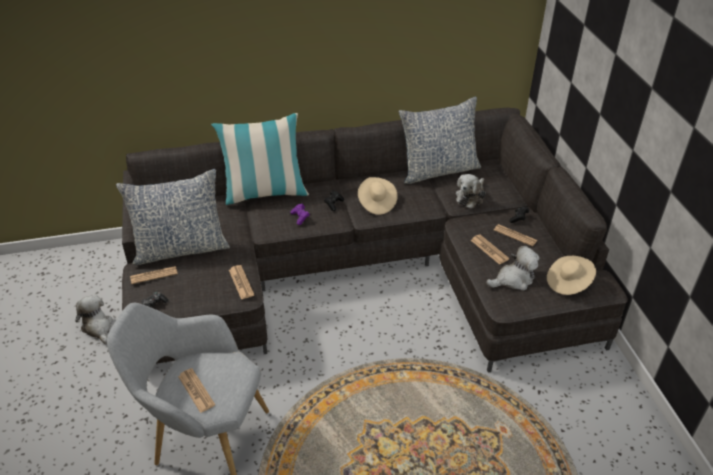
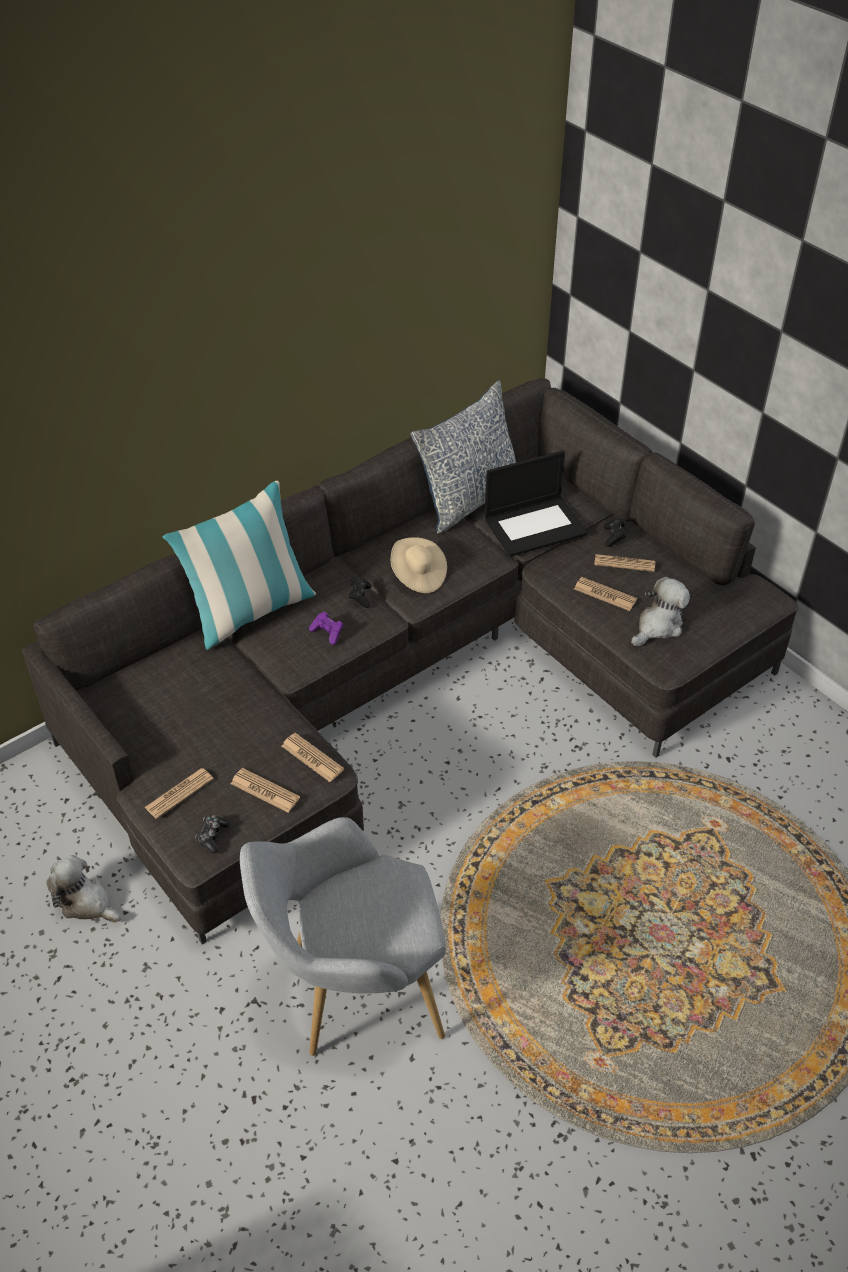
camera: 25 degrees left, 5 degrees up
pillow [116,169,230,265] -> none
newspaper [178,368,215,413] -> newspaper moved to [231,768,300,813]
plush toy [456,174,486,209] -> laptop [485,450,588,557]
beige hat [547,256,596,295] -> none

